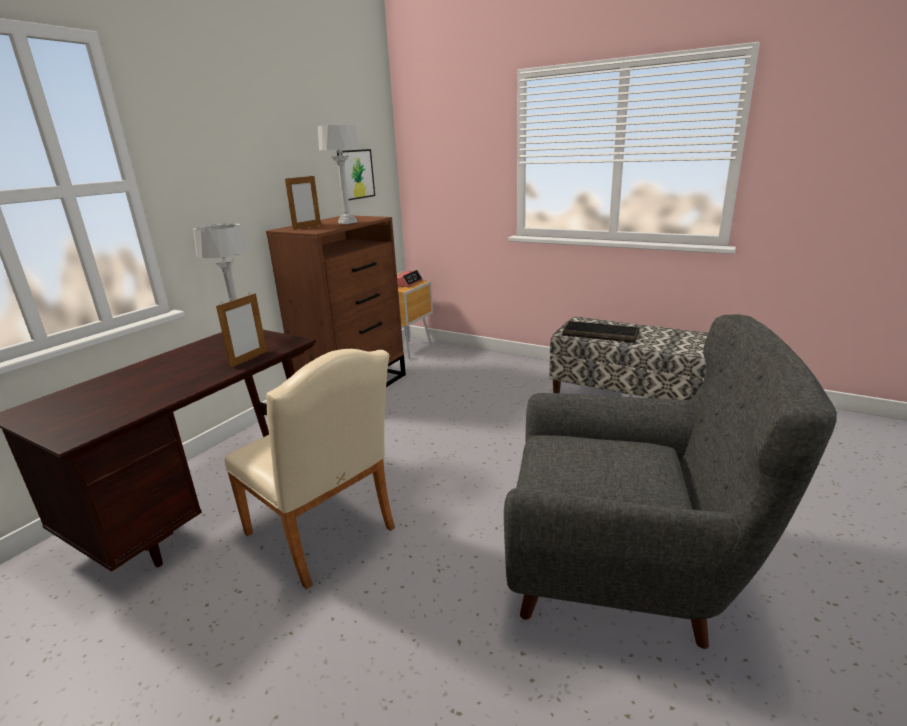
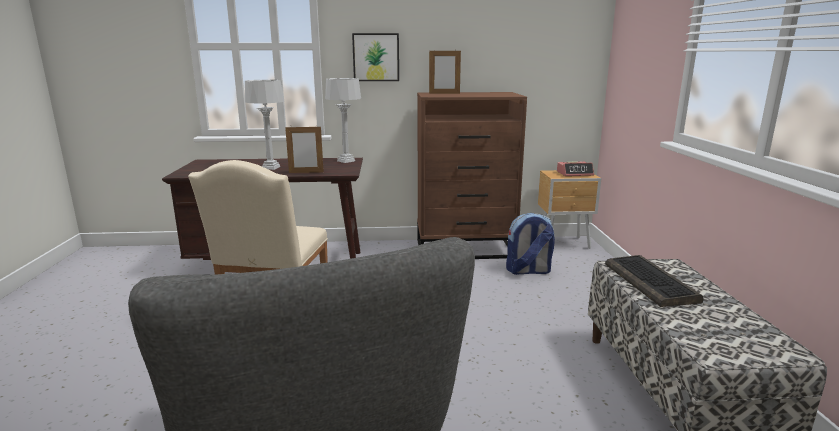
camera: 55 degrees right, 5 degrees down
grey table lamp [318,125,360,224] -> grey table lamp moved to [245,80,284,170]
picture [337,149,375,200] -> picture moved to [352,33,399,81]
none -> backpack [506,213,555,275]

